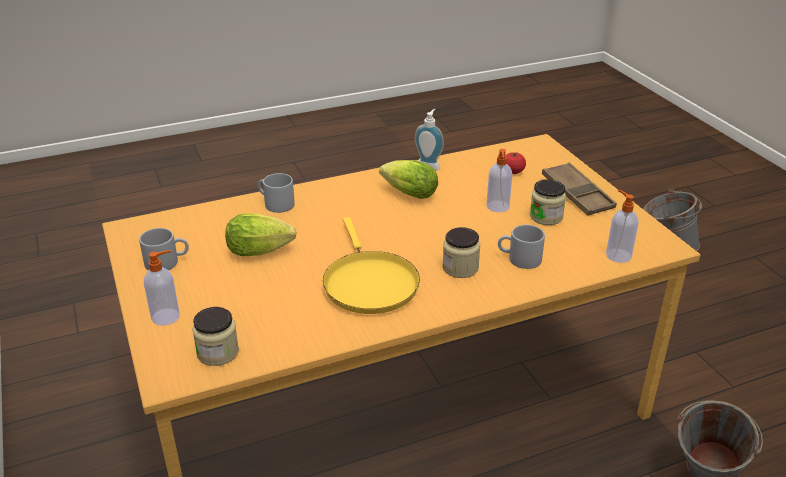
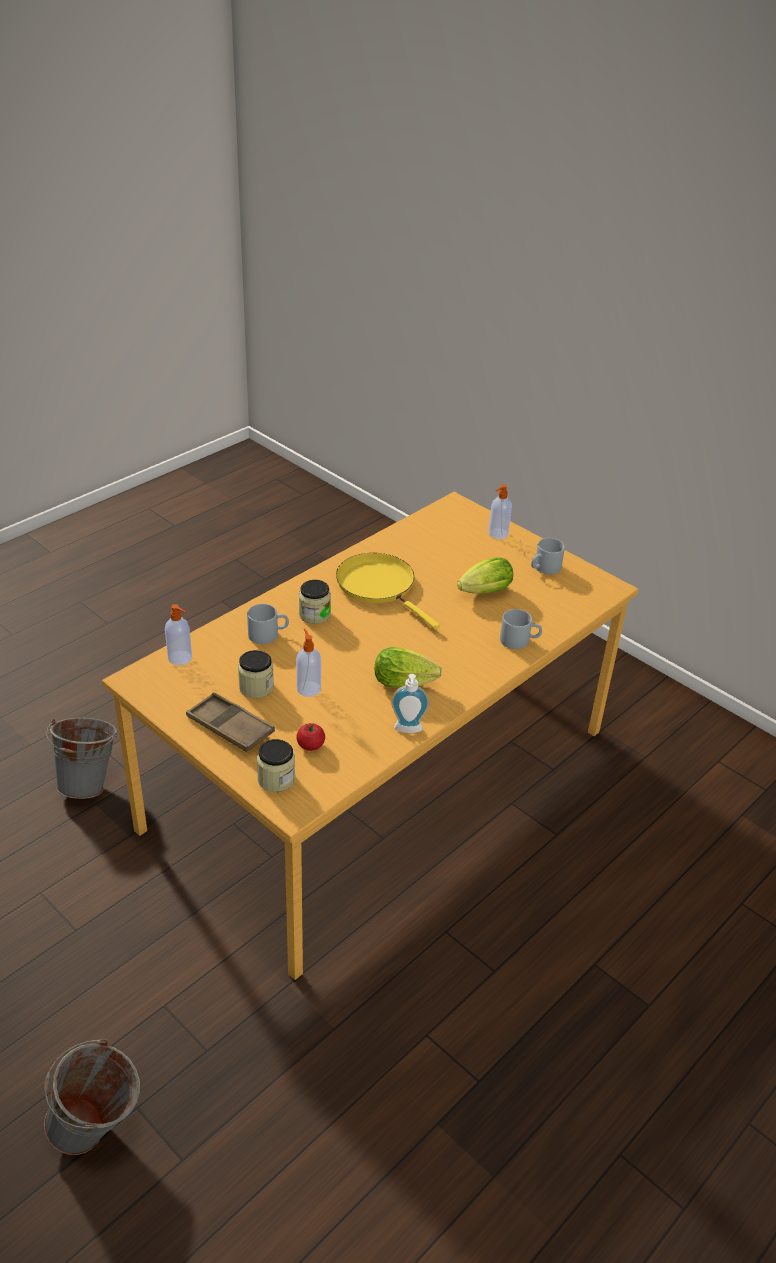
camera: 155 degrees right, 5 degrees up
jar [192,307,239,366] -> jar moved to [257,739,295,792]

